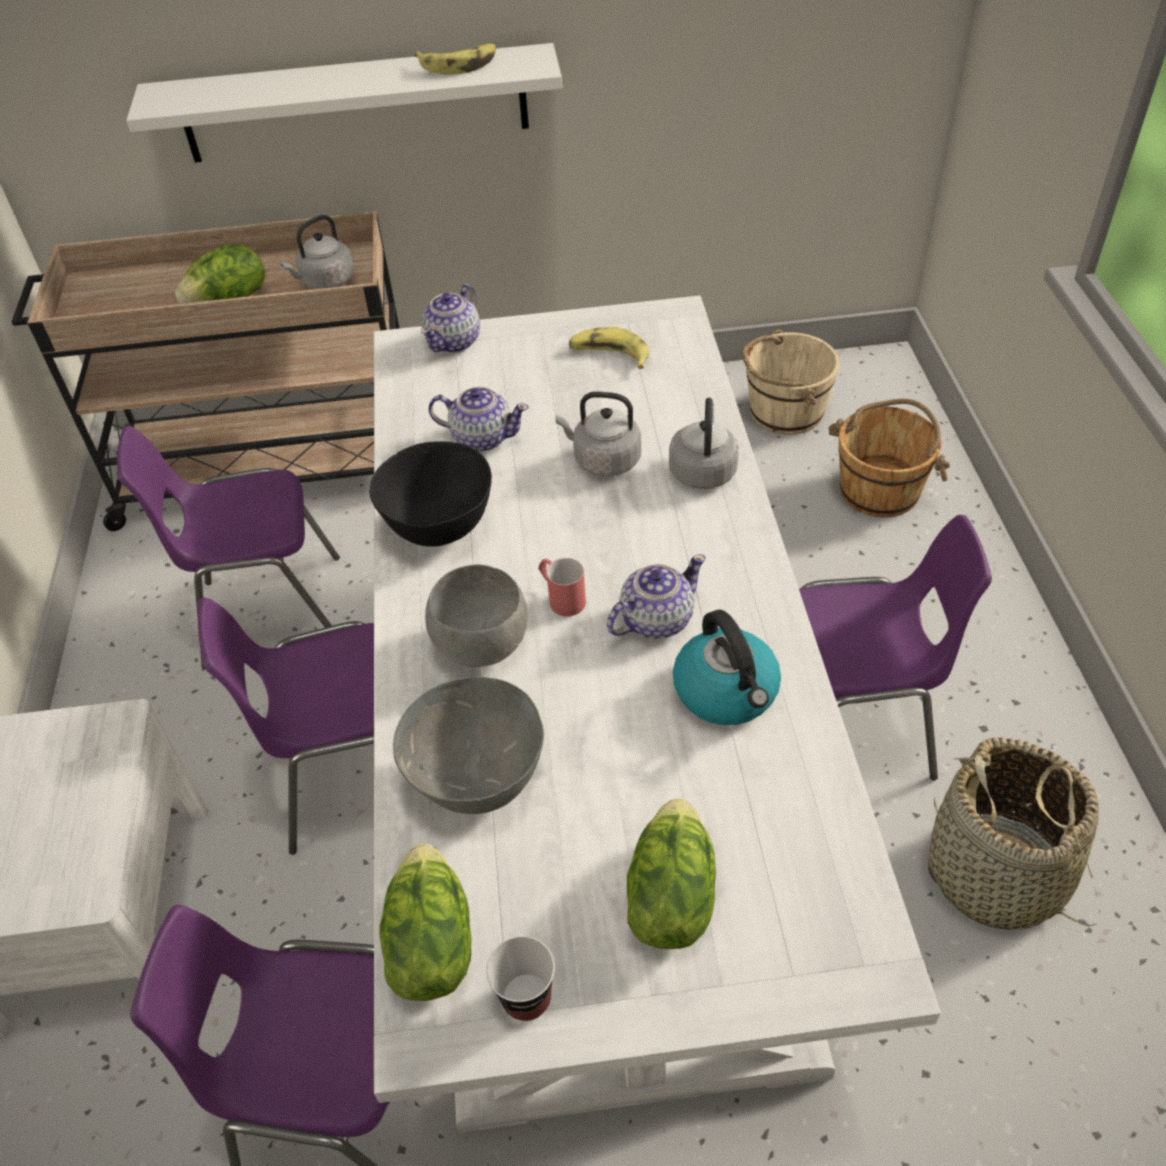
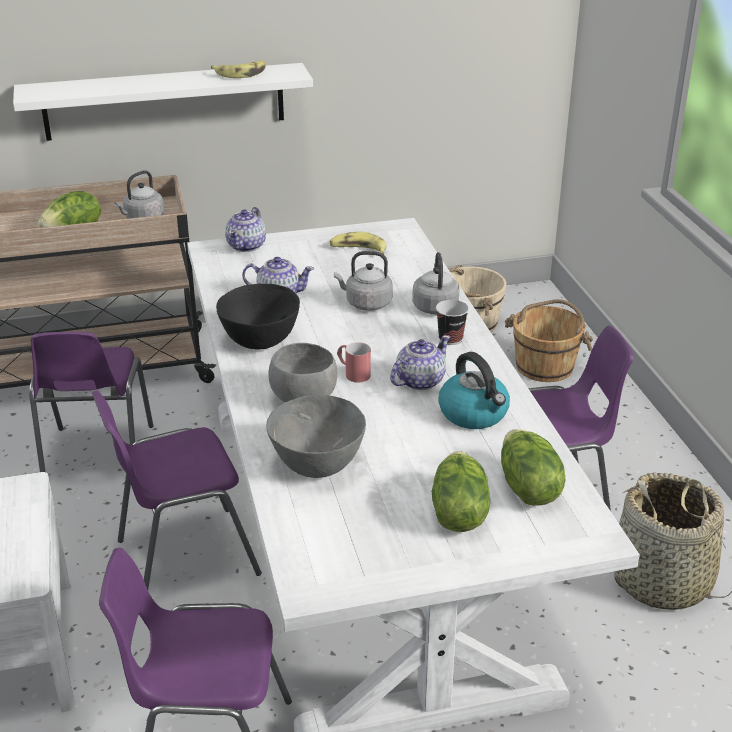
camera: 10 degrees left, 15 degrees down
purple chair [117,425,340,669] -> purple chair turned 75 degrees counterclockwise [29,332,153,472]
lettuce [379,844,471,1001] -> lettuce moved to [501,429,565,506]
cup [486,936,555,1021] -> cup moved to [436,300,469,345]

